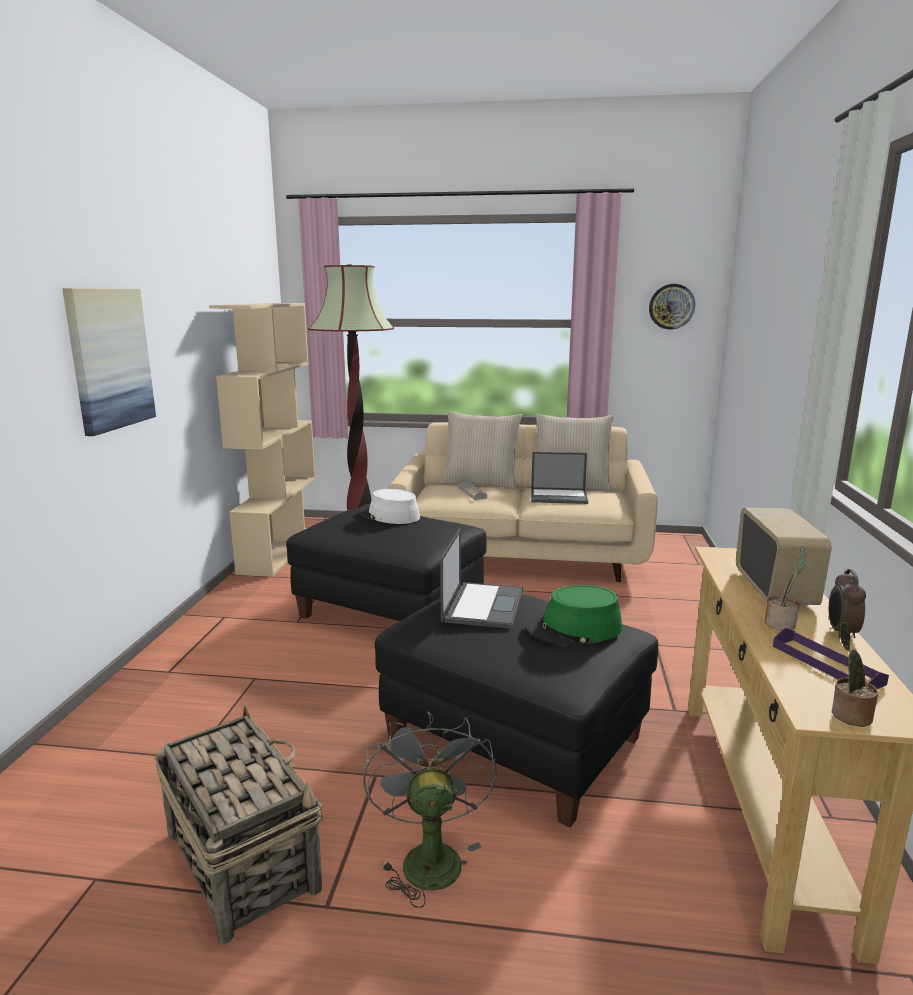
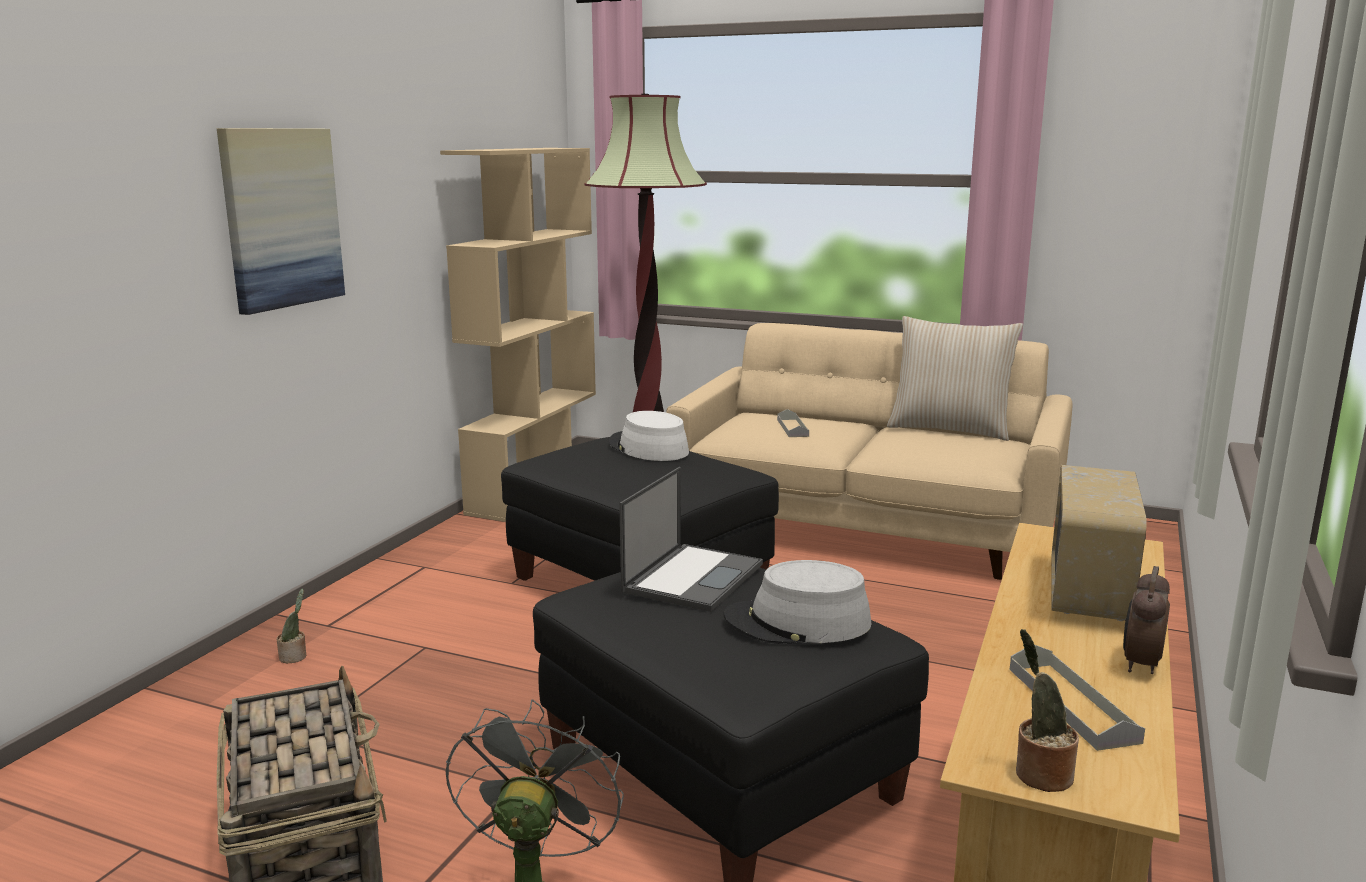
camera: 15 degrees right, 0 degrees up
beige pillow [440,411,522,490] -> none
green hat [525,585,622,646] -> grey hat [724,560,871,644]
laptop [531,452,588,504] -> none
wall clock [649,284,695,330] -> none
potted plant [764,546,806,630] -> potted plant moved to [277,589,306,663]
purple tray [773,628,889,689] -> grey tray [1010,645,1145,751]

